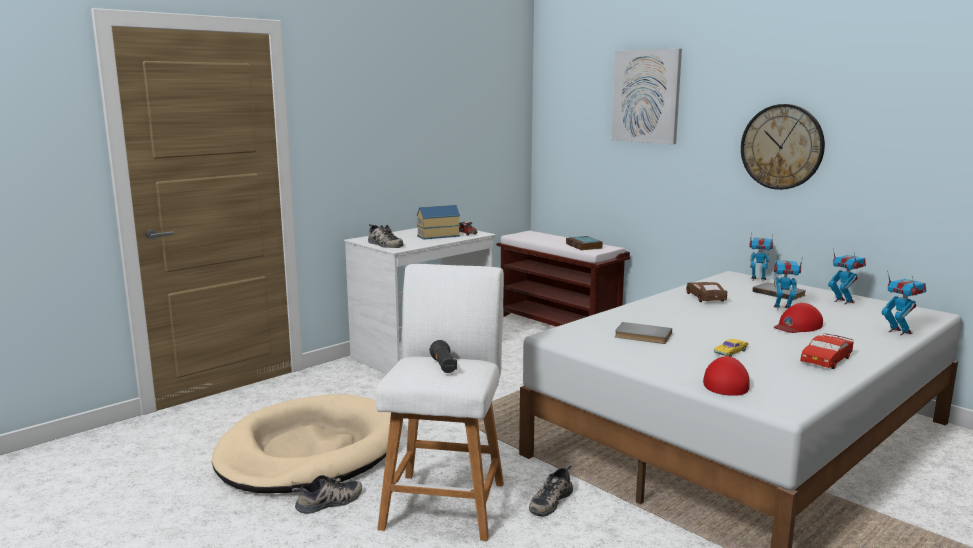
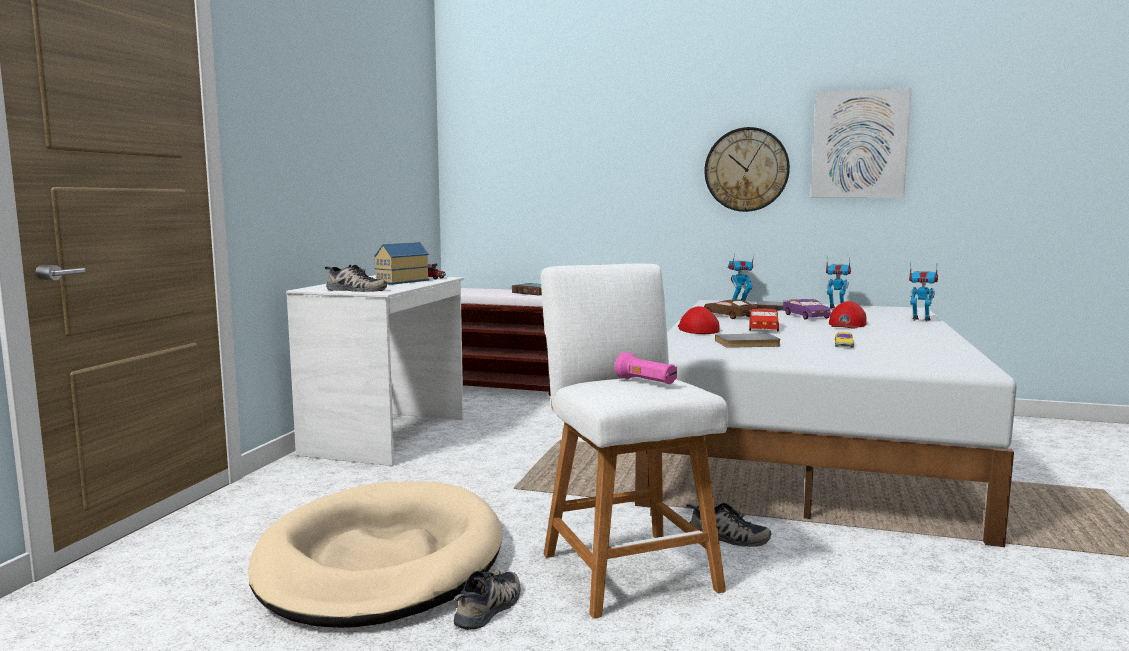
camera: 30 degrees left, 5 degrees down
black flashlight [429,340,457,373] -> pink flashlight [615,352,677,384]
shoe [529,465,573,516] -> shoe turned 75 degrees counterclockwise [686,503,772,547]
picture [611,49,682,144] -> picture moved to [811,88,912,198]
red cap [703,356,750,396] -> red cap moved to [678,306,719,334]
toy robot [774,255,803,310] -> purple toy car [783,299,831,319]
red toy car [800,334,854,369] -> red toy car moved to [749,309,779,332]

